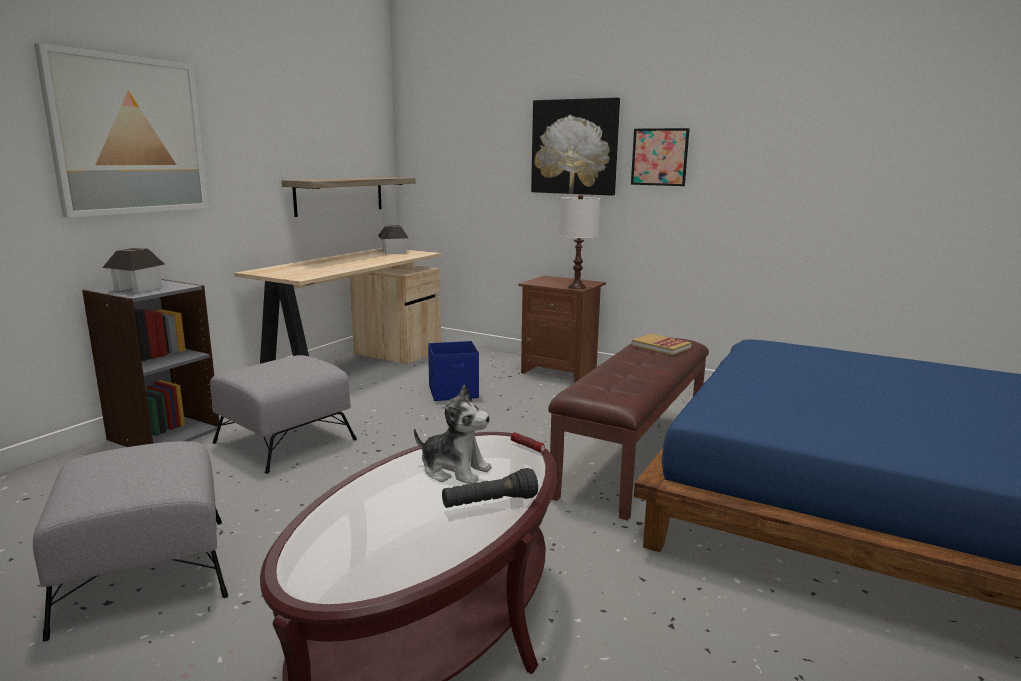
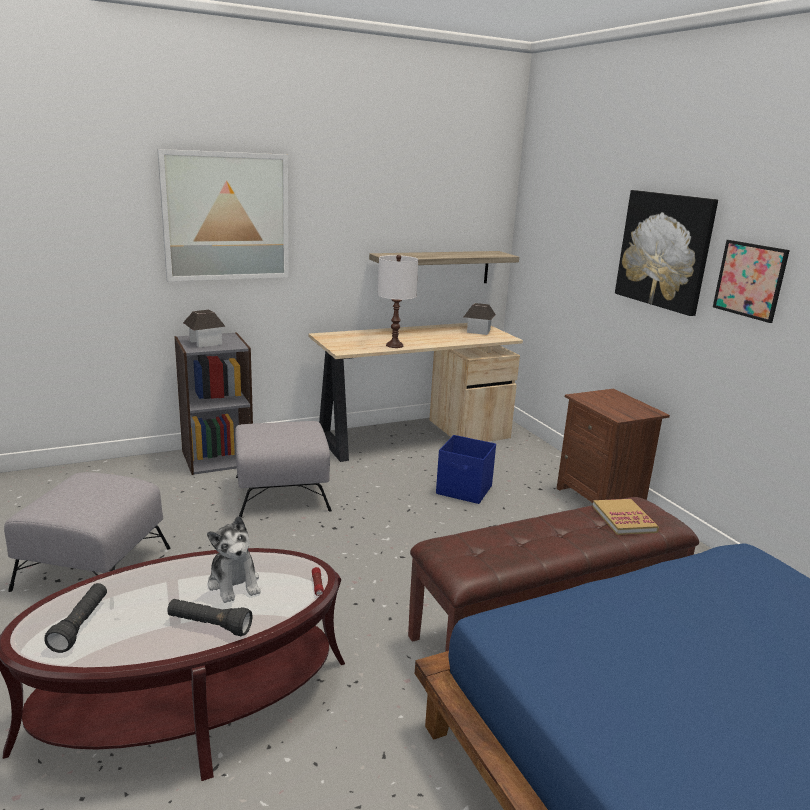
camera: 35 degrees right, 5 degrees up
white table lamp [560,194,601,289] -> white table lamp moved to [378,255,418,348]
none -> black flashlight [45,583,107,653]

